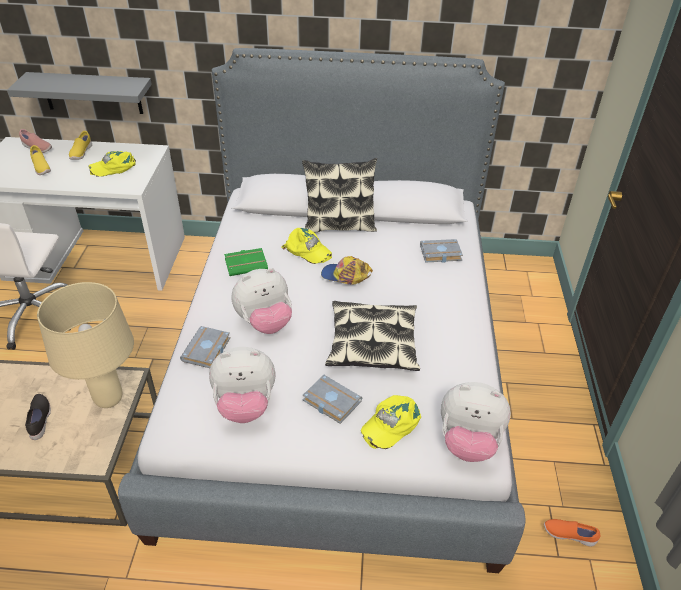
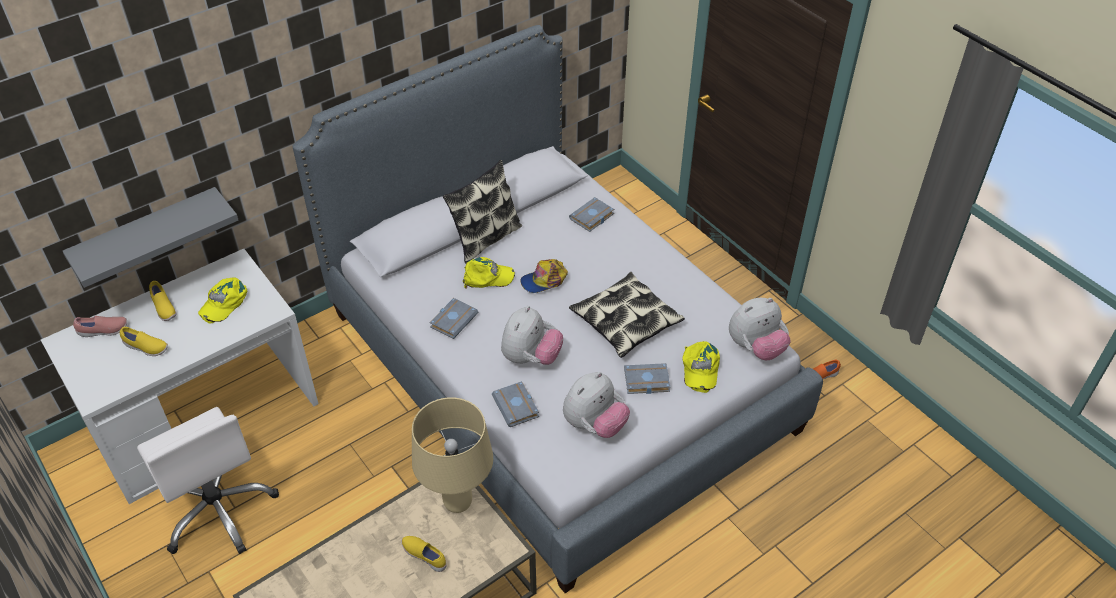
camera: 40 degrees left, 5 degrees up
black shoe [25,394,51,440] -> yellow shoe [402,536,447,572]
green book [224,248,268,276] -> grey book [430,298,479,339]

